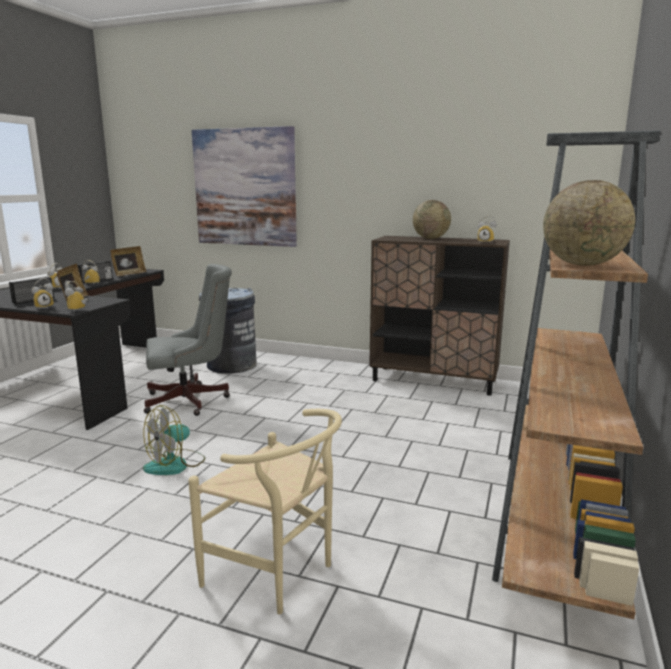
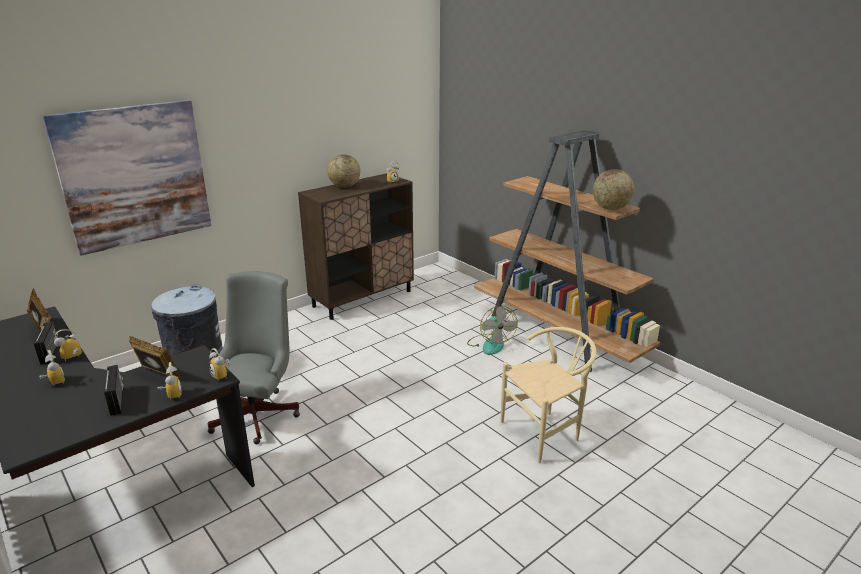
camera: 60 degrees left, 10 degrees up
fan [143,405,205,475] -> fan moved to [467,306,517,355]

